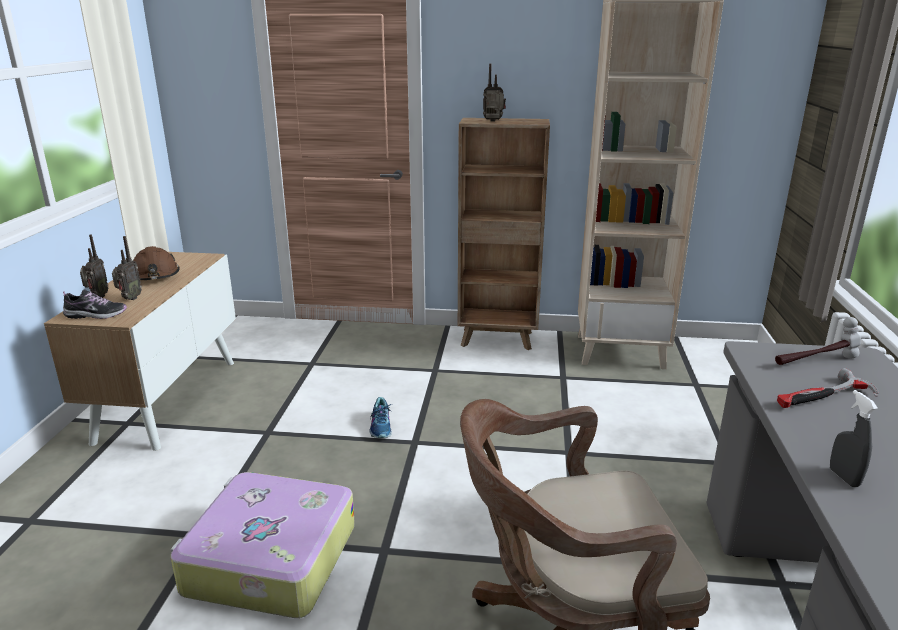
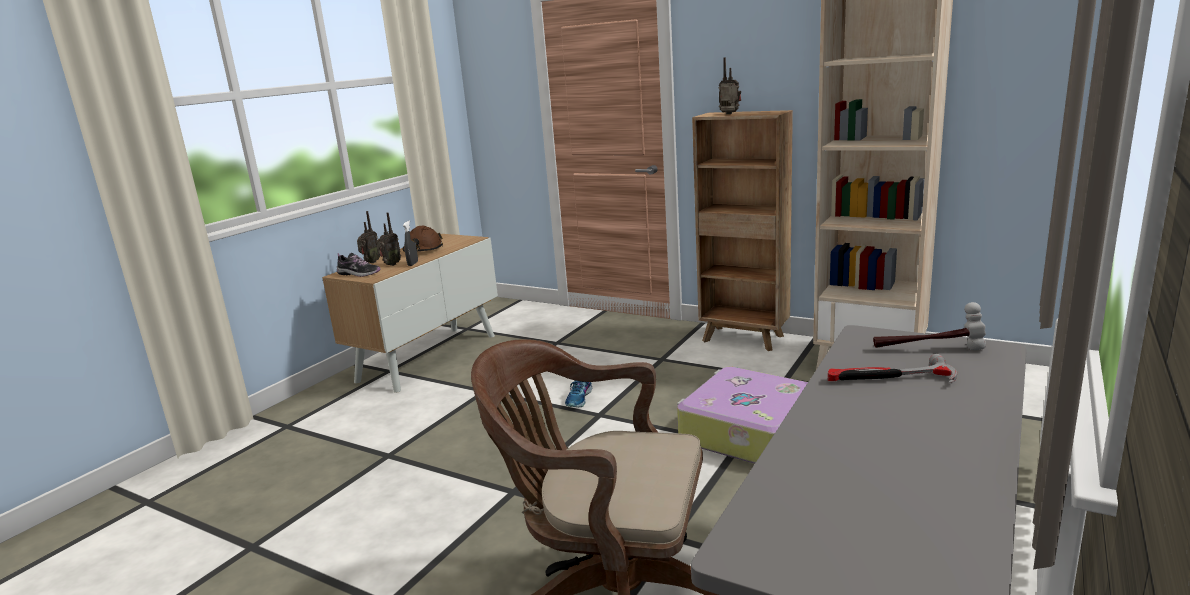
camera: 25 degrees right, 5 degrees down
suitcase [171,472,355,618] -> suitcase moved to [677,367,808,464]
grey spray bottle [830,390,878,487] -> grey spray bottle moved to [403,221,418,266]

